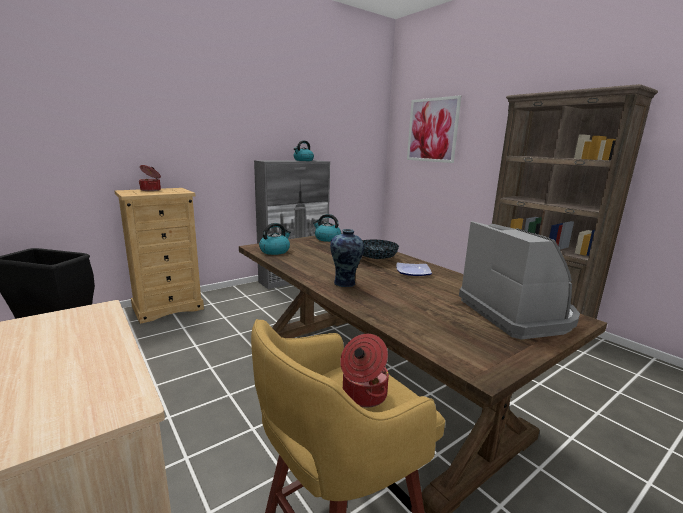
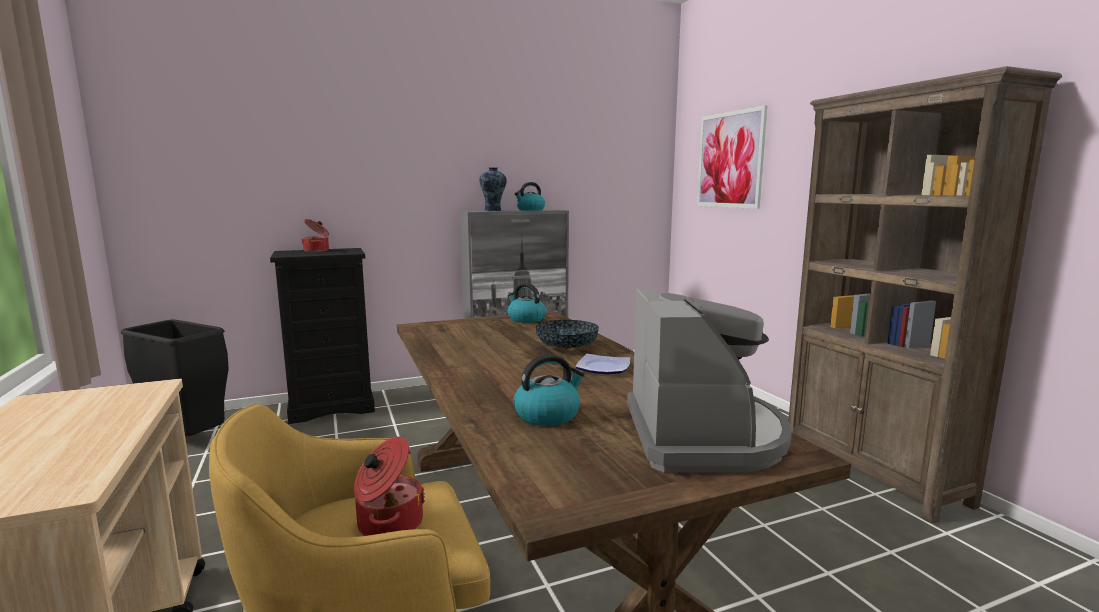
camera: 15 degrees right, 5 degrees down
beige dresser [114,188,204,324] -> black dresser [270,248,375,424]
kettle [259,223,291,255] -> kettle moved to [514,354,584,426]
vase [330,229,364,287] -> vase moved to [479,167,507,211]

